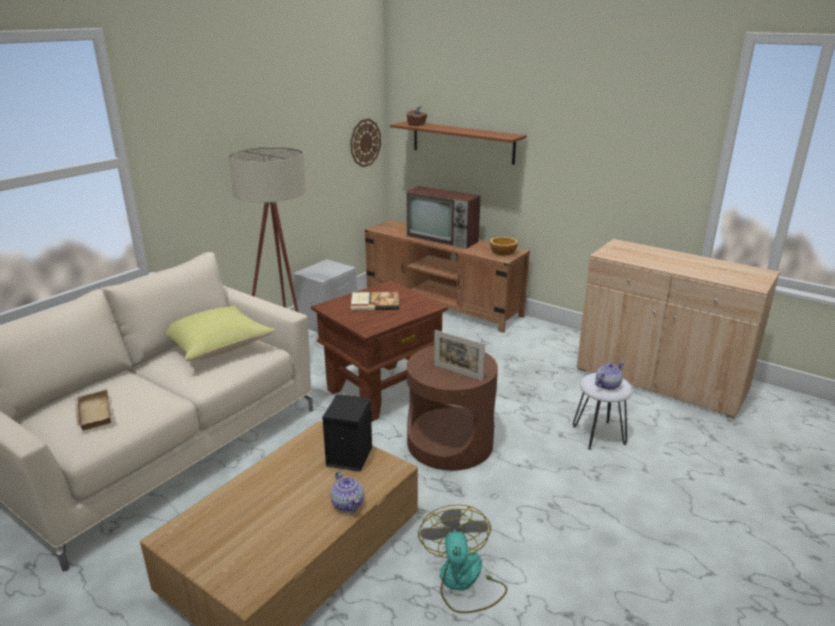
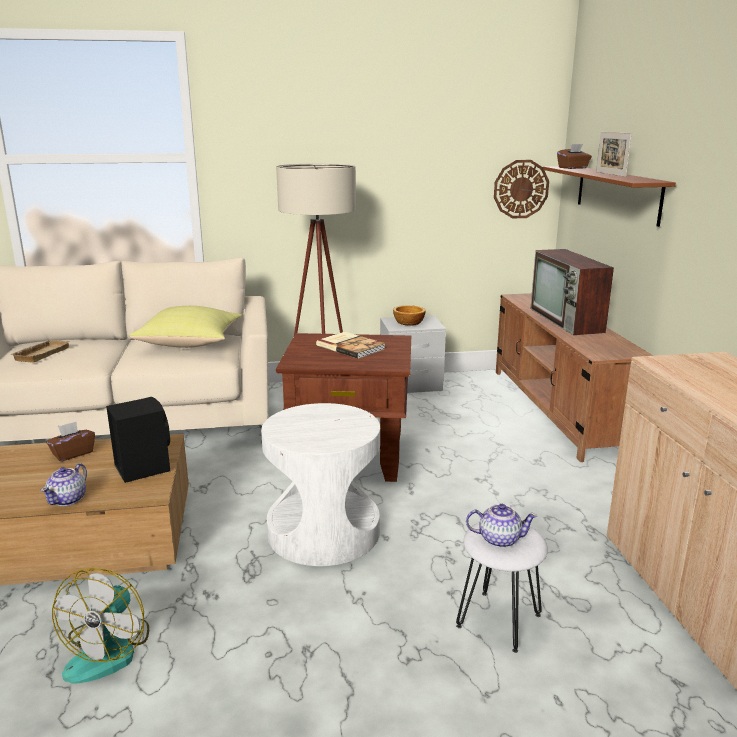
camera: 45 degrees right, 5 degrees down
brown side table [407,346,498,471] -> white side table [261,403,380,566]
fan [418,504,507,613] -> fan turned 150 degrees clockwise [52,568,149,683]
picture frame [434,330,485,381] -> picture frame moved to [596,132,632,177]
bowl [490,237,518,255] -> bowl moved to [393,305,426,326]
none -> brown tissue box [46,422,95,462]

